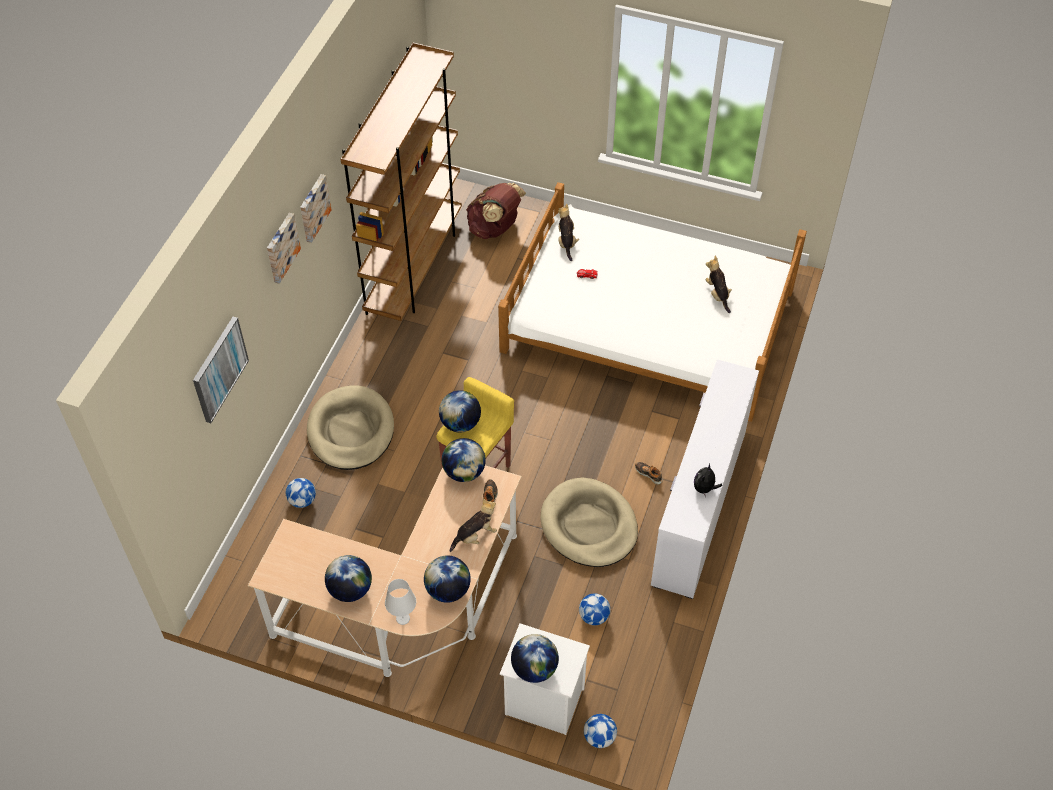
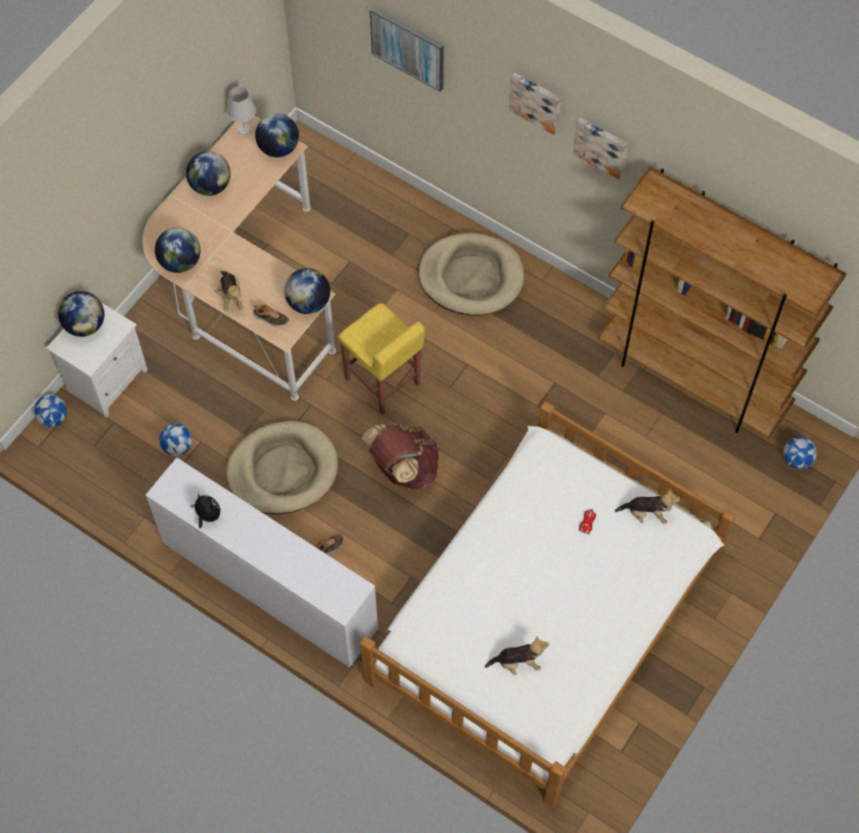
camera: 105 degrees right, 10 degrees up
football [286,478,316,508] -> football moved to [783,436,817,469]
white table lamp [385,579,416,625] -> white table lamp moved to [227,87,256,135]
globe [439,390,481,432] -> globe moved to [255,113,299,157]
brown backpack [466,183,526,239] -> brown backpack moved to [362,424,440,489]

